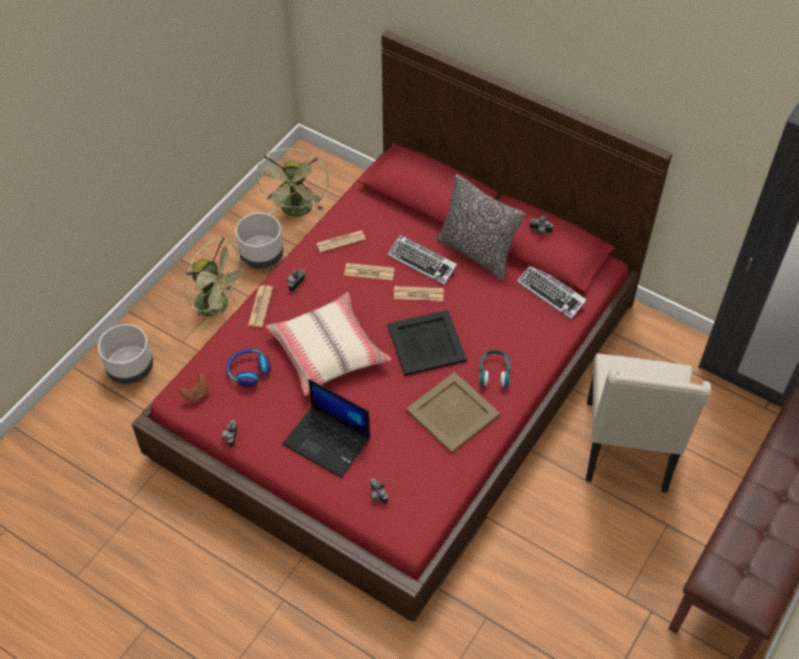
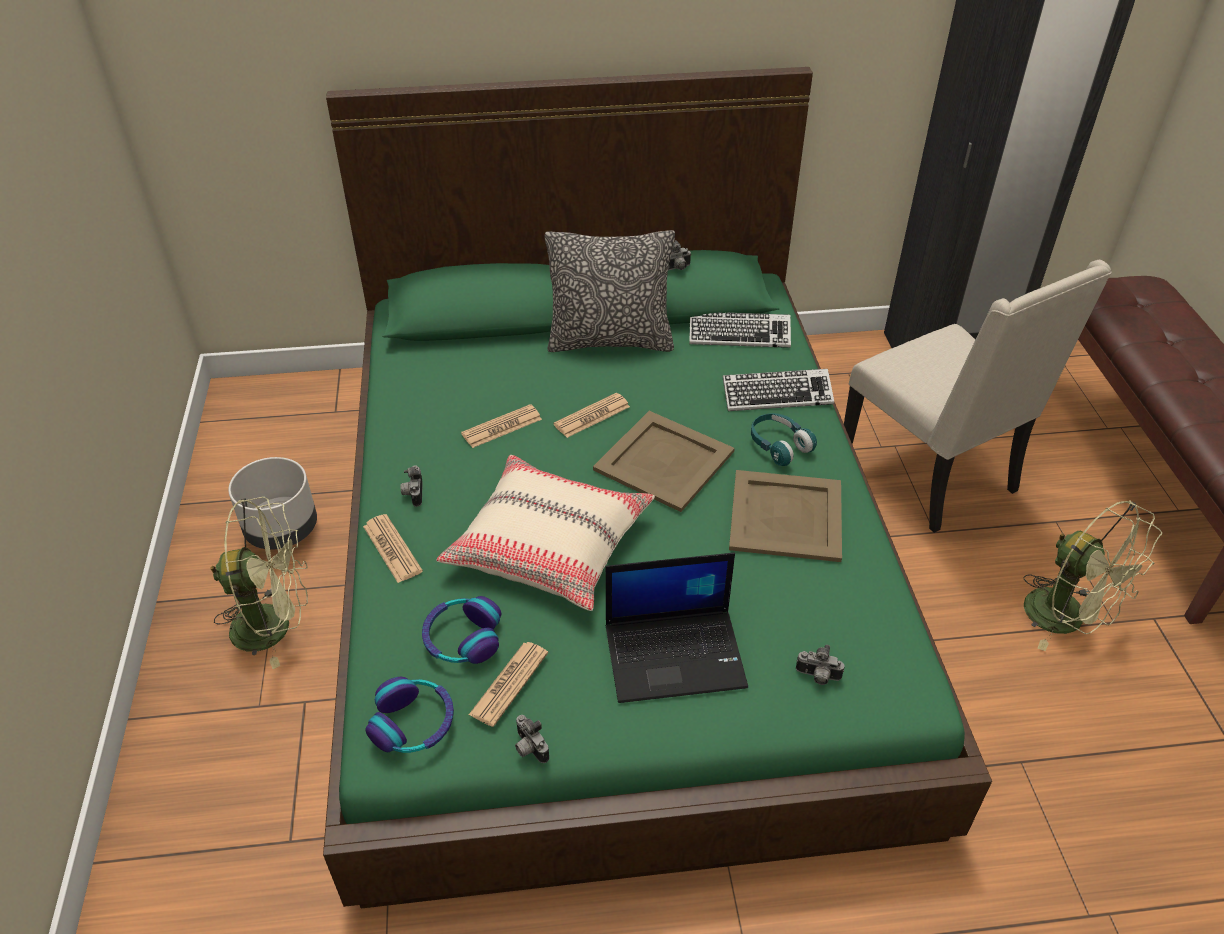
camera: 40 degrees left, 10 degrees down
grey planter [98,324,153,384] -> none
red bed [132,30,672,622] -> green bed [323,67,992,908]
brown game controller [180,374,209,402] -> headphones [365,677,454,753]
green fan [256,148,329,217] -> green fan moved to [1023,500,1162,651]
newspaper [316,231,366,253] -> newspaper moved to [469,642,548,727]
black tray [387,310,467,376] -> beige tray [593,411,735,512]
keyboard [388,235,457,285] -> keyboard moved to [723,369,834,411]

